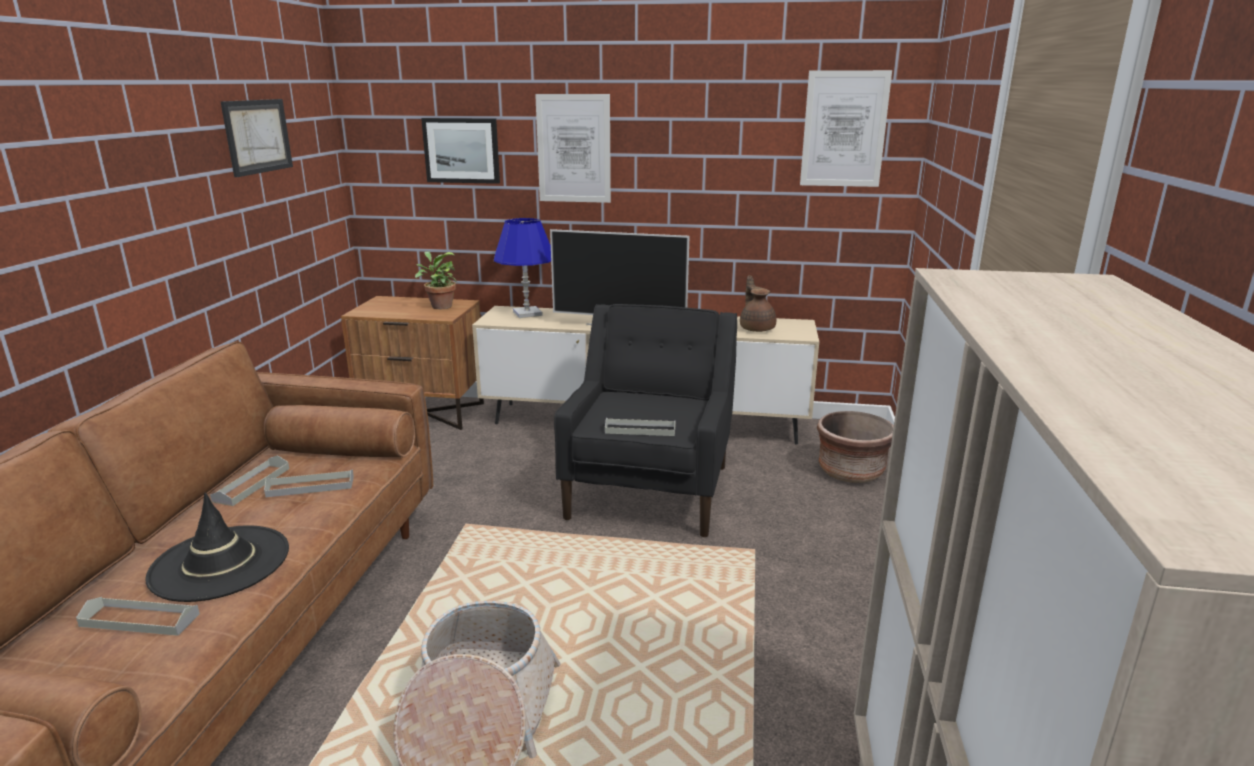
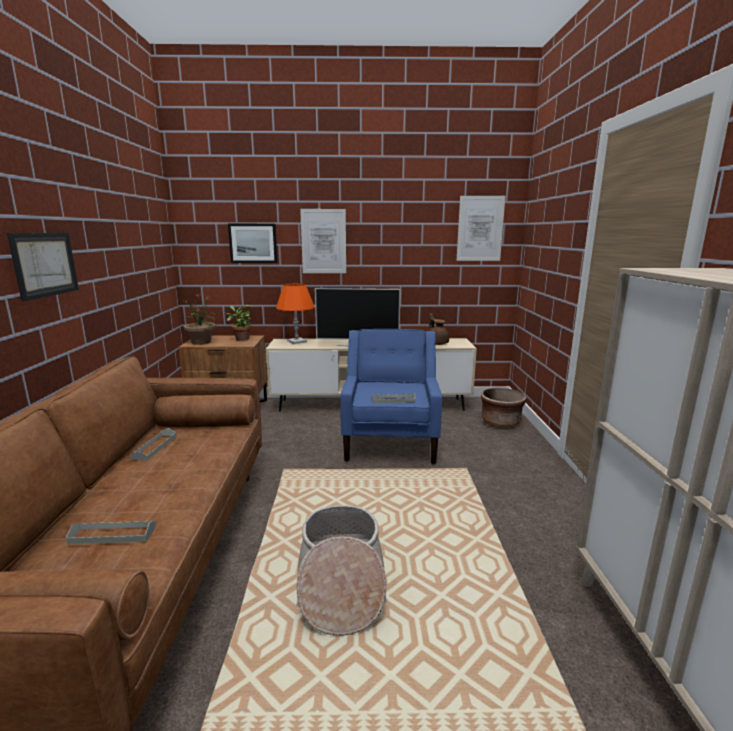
camera: 10 degrees left, 5 degrees down
black hat [145,493,289,602] -> none
picture [220,99,293,177] -> picture moved to [7,233,79,301]
grey tray [264,470,354,497] -> none
blue table lamp [494,218,551,318] -> orange table lamp [276,283,315,344]
black armchair [554,304,737,537] -> blue armchair [340,329,442,464]
none -> potted plant [179,293,217,345]

